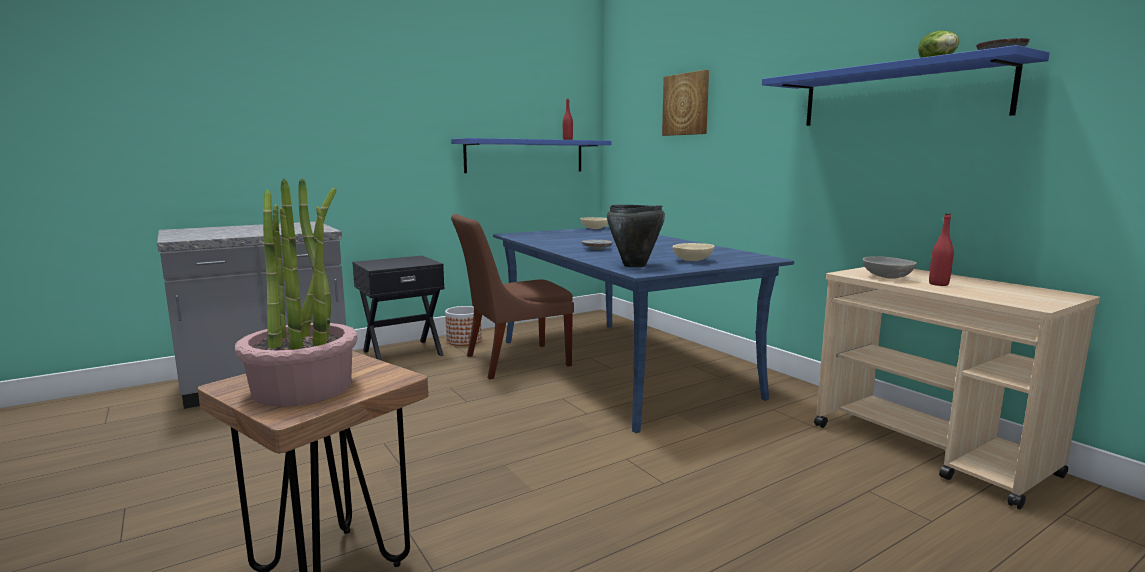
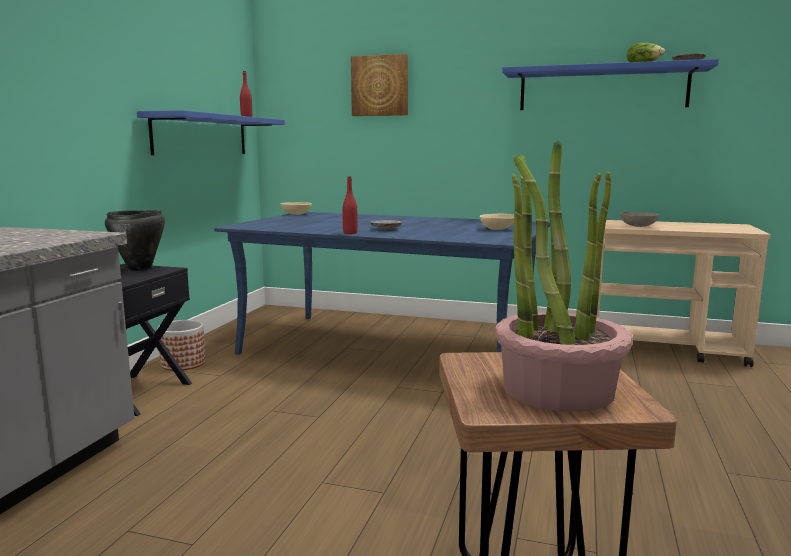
camera: 40 degrees left, 0 degrees up
brown chair [451,214,574,379] -> none
black cooking pot [607,205,665,268] -> black cooking pot moved to [105,210,165,271]
red bottle [929,213,954,286] -> red bottle moved to [342,176,358,234]

